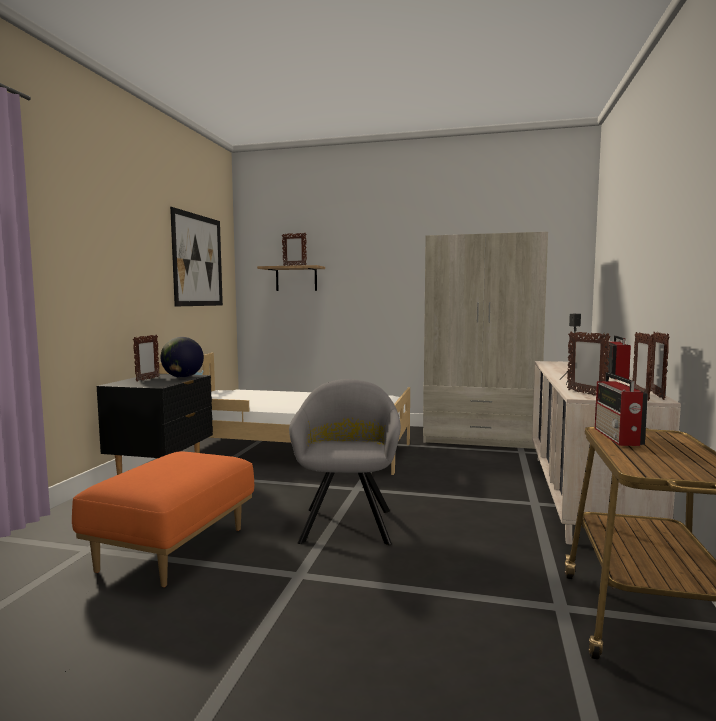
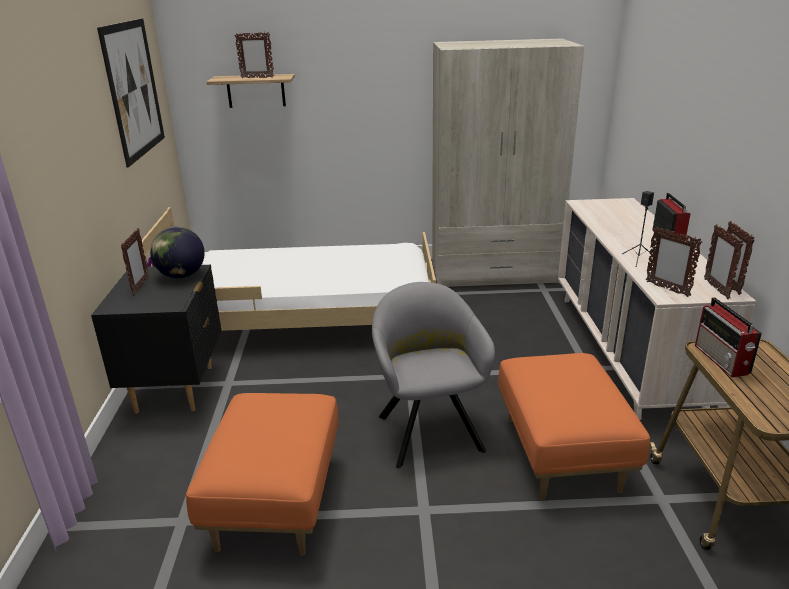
camera: 15 degrees left, 20 degrees up
none -> orange ottoman [498,353,650,500]

